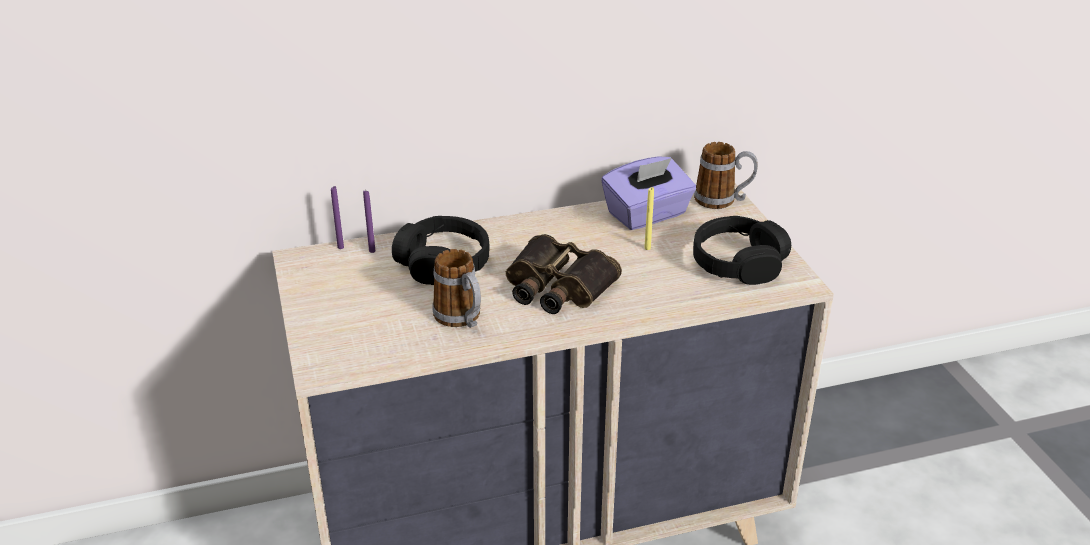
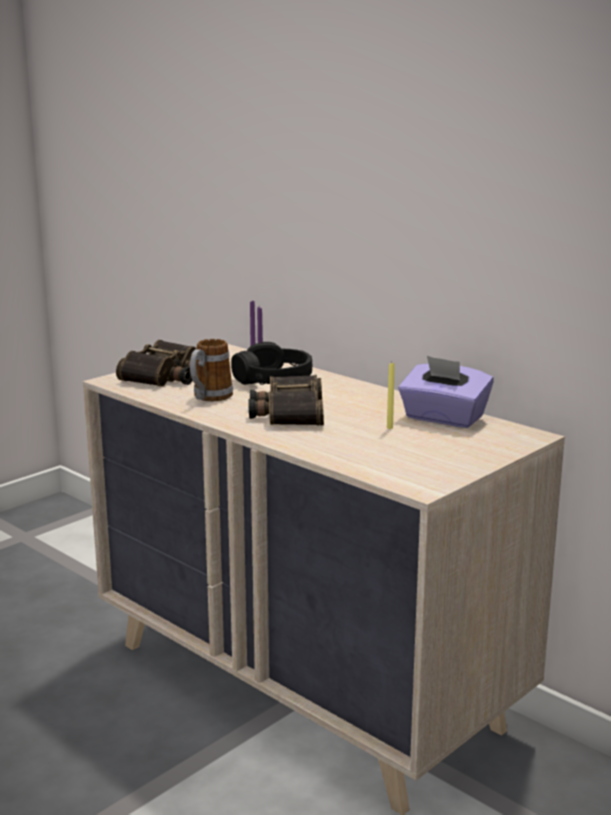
camera: 60 degrees right, 15 degrees down
black headphones [693,216,791,285] -> none
mug [694,142,758,209] -> none
none -> binoculars [116,340,196,387]

